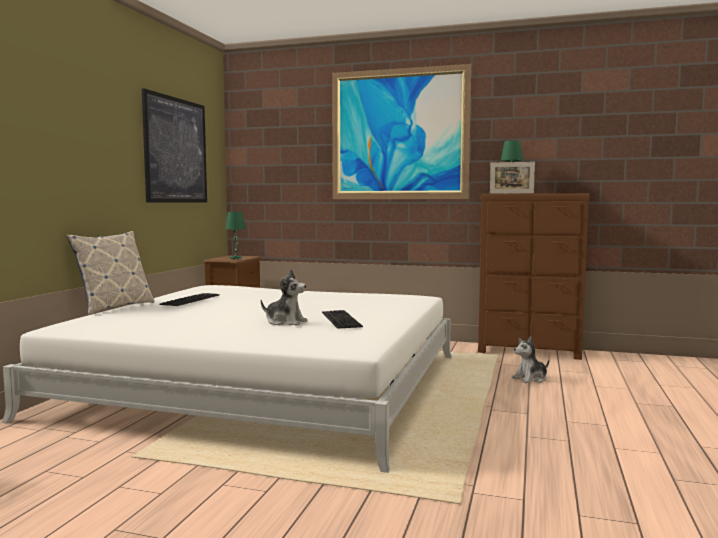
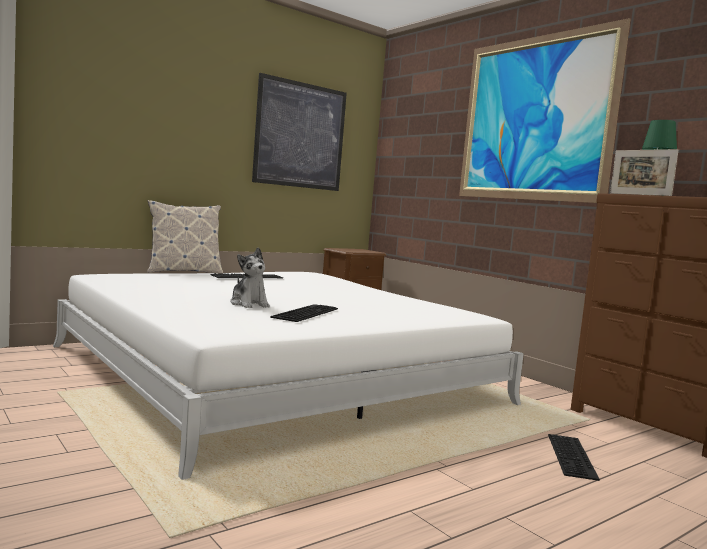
camera: 35 degrees right, 0 degrees up
green table lamp [225,212,245,259] -> none
plush toy [512,336,550,383] -> keyboard [548,434,600,481]

